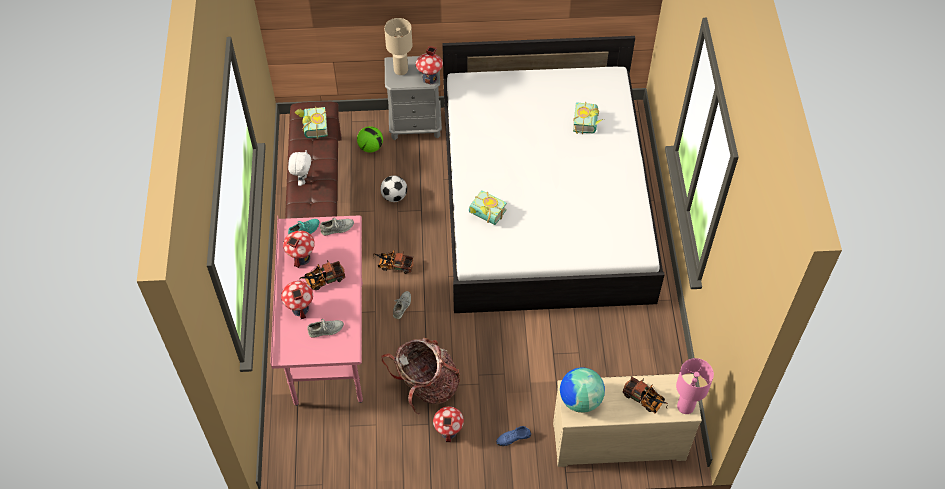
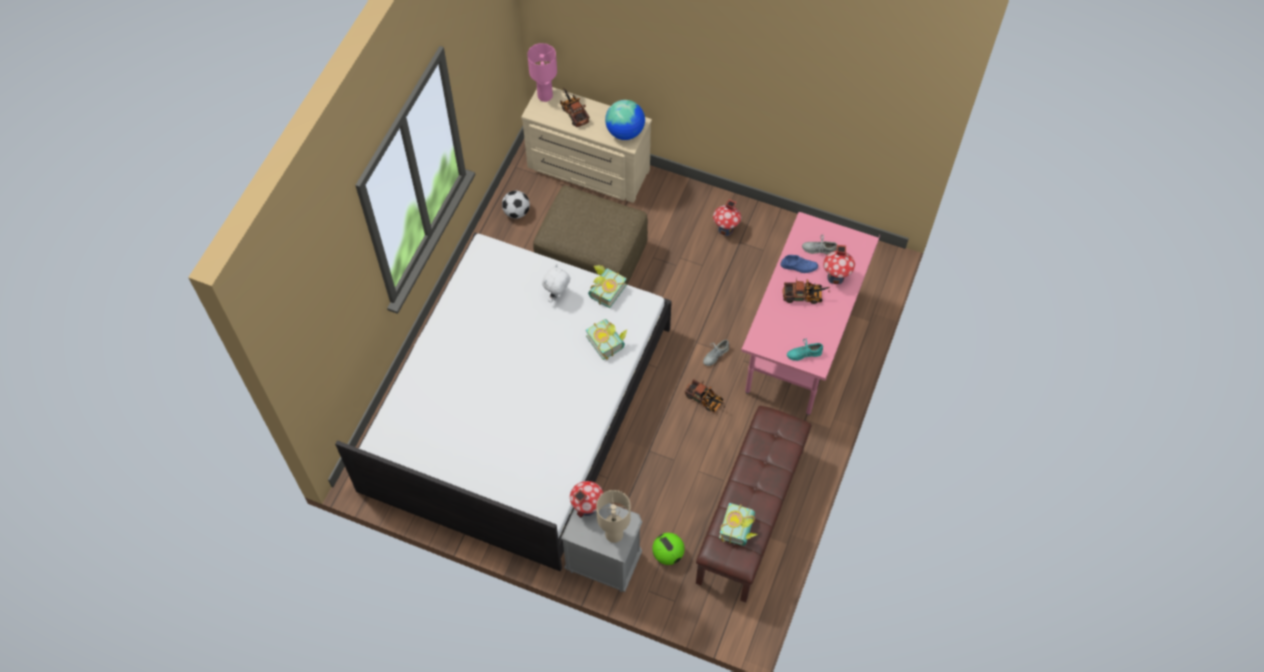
camera: 155 degrees left, 5 degrees up
toy house [283,231,315,268] -> none
white plush toy [288,150,311,186] -> white plush toy moved to [542,264,570,302]
grey shoe [320,217,354,235] -> none
football [380,176,407,202] -> football moved to [502,190,530,219]
backpack [381,337,460,415] -> none
blue shoe [496,426,531,446] -> blue shoe moved to [780,255,818,273]
book [573,102,603,134] -> book moved to [588,265,627,308]
none -> brown ottoman [533,185,648,284]

